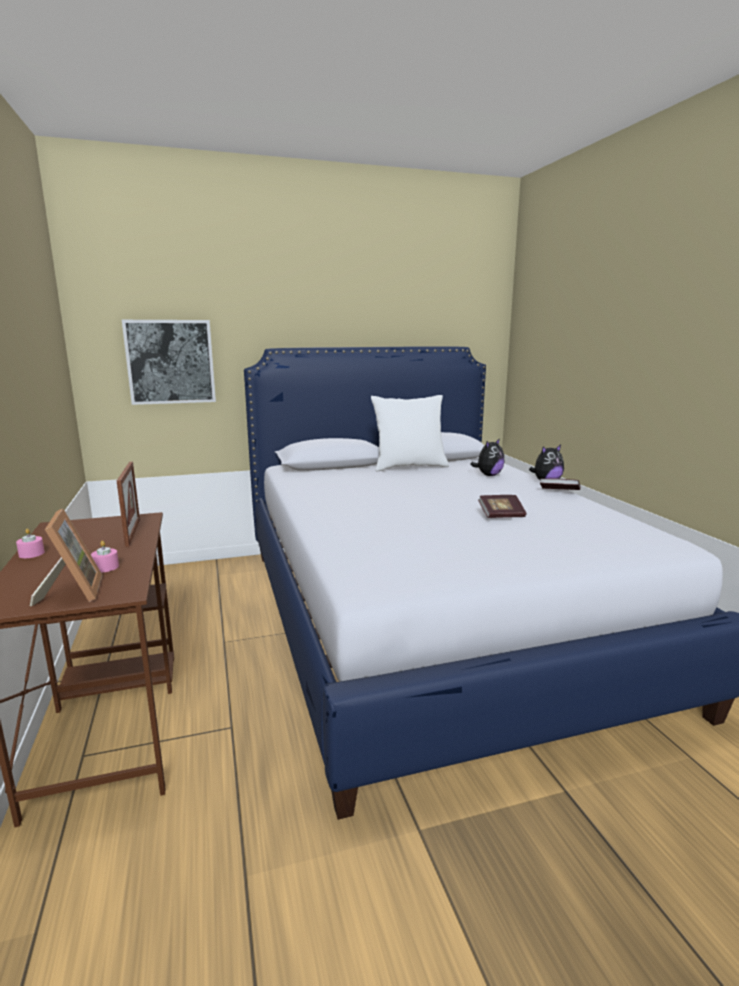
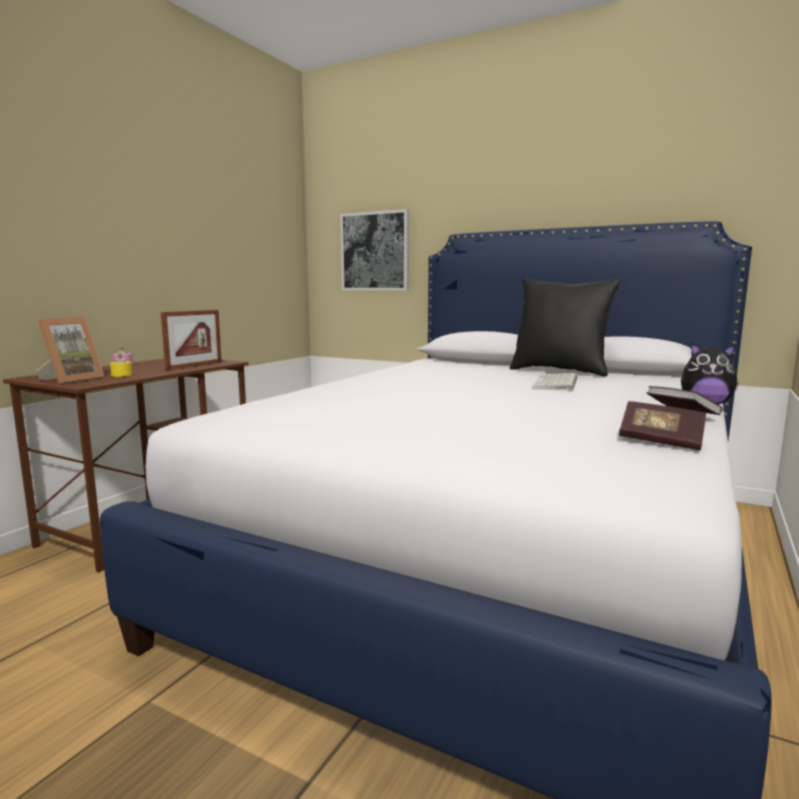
camera: 45 degrees right, 5 degrees down
pink candle [91,541,119,572] -> yellow candle [110,352,132,377]
white pillow [371,395,449,472] -> black pillow [510,279,621,377]
plush toy [470,438,505,476] -> none
book [478,495,526,518] -> book moved to [619,401,706,450]
none -> keyboard [532,373,578,390]

